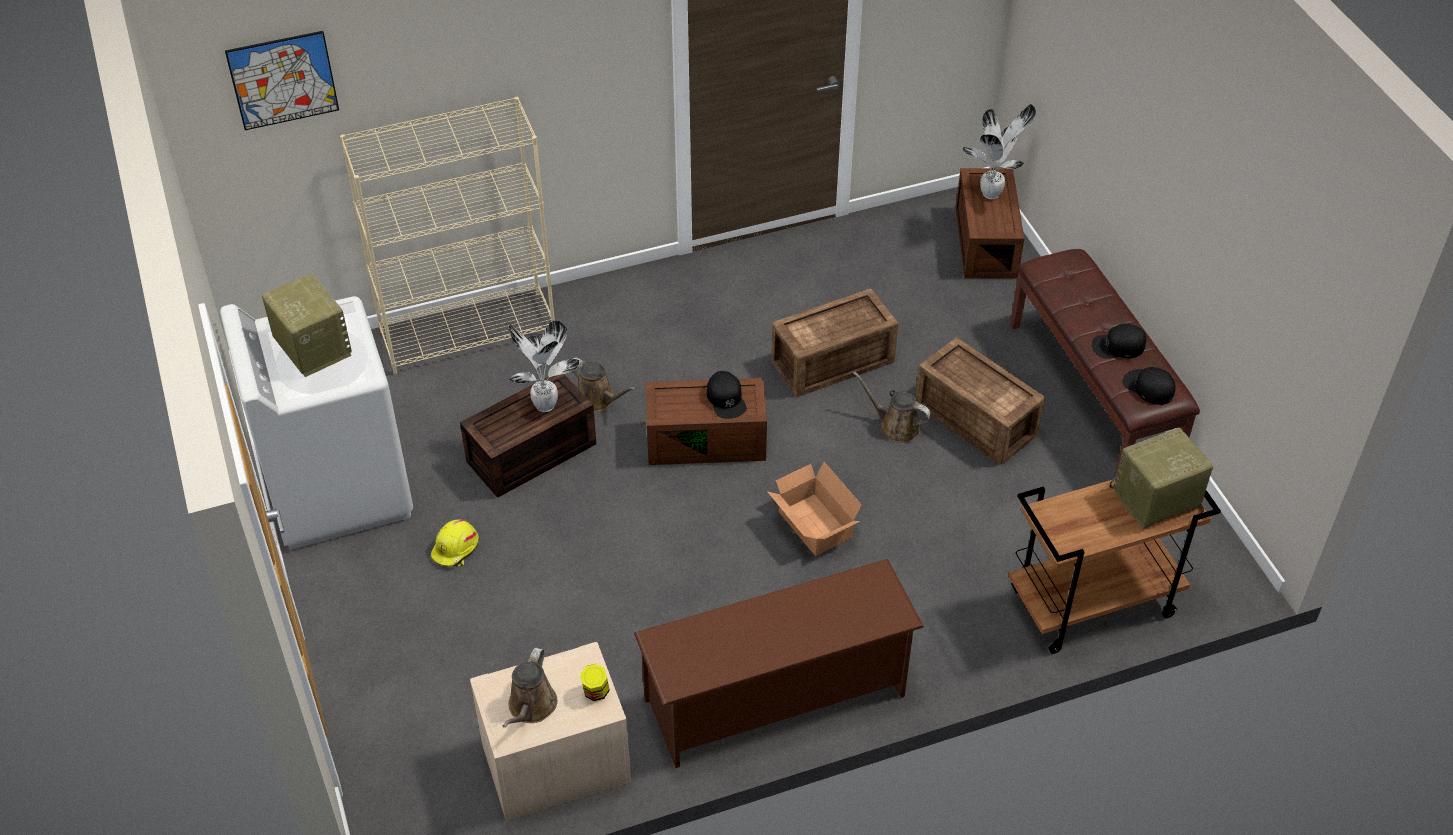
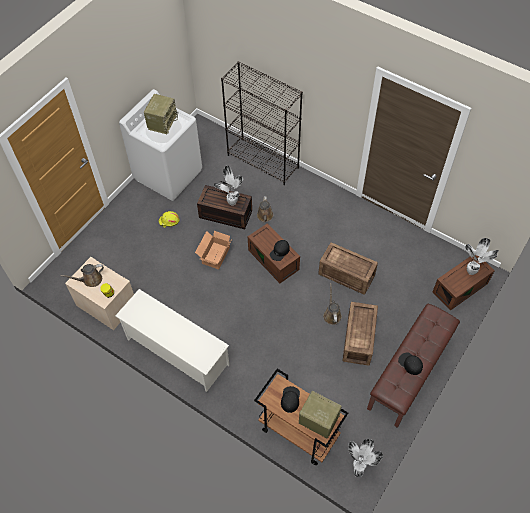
camera: 55 degrees right, 10 degrees up
picture [225,31,339,130] -> none
beige bookcase [340,97,555,374] -> black bookcase [221,61,303,185]
brown shoe rack [634,559,924,768] -> white shoe rack [115,289,229,392]
cardboard box [767,462,862,556] -> cardboard box moved to [195,231,232,270]
black cap [1123,367,1176,405] -> black cap moved to [281,386,300,413]
none -> potted plant [348,439,383,477]

